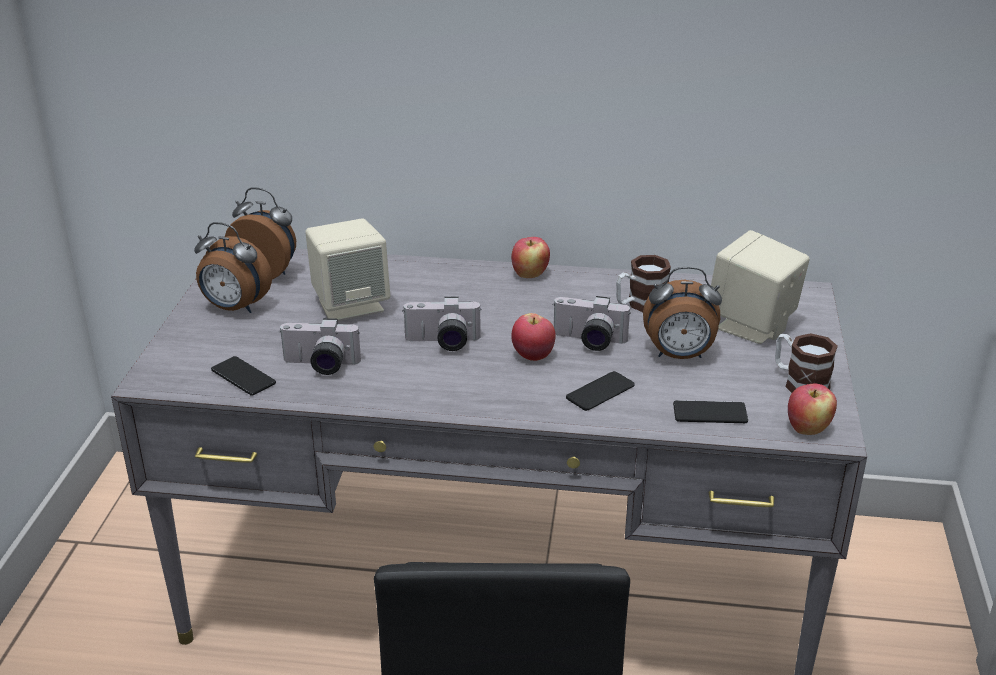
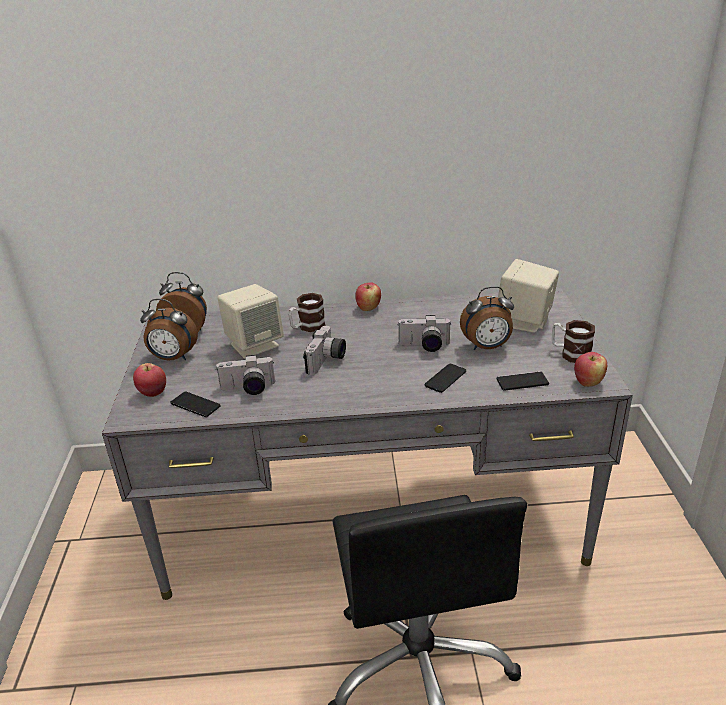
camera: 10 degrees left, 0 degrees up
camera [402,297,482,351] -> camera turned 60 degrees counterclockwise [303,326,346,375]
apple [511,313,556,361] -> apple moved to [133,363,166,397]
mug [616,255,671,312] -> mug moved to [288,293,325,332]

